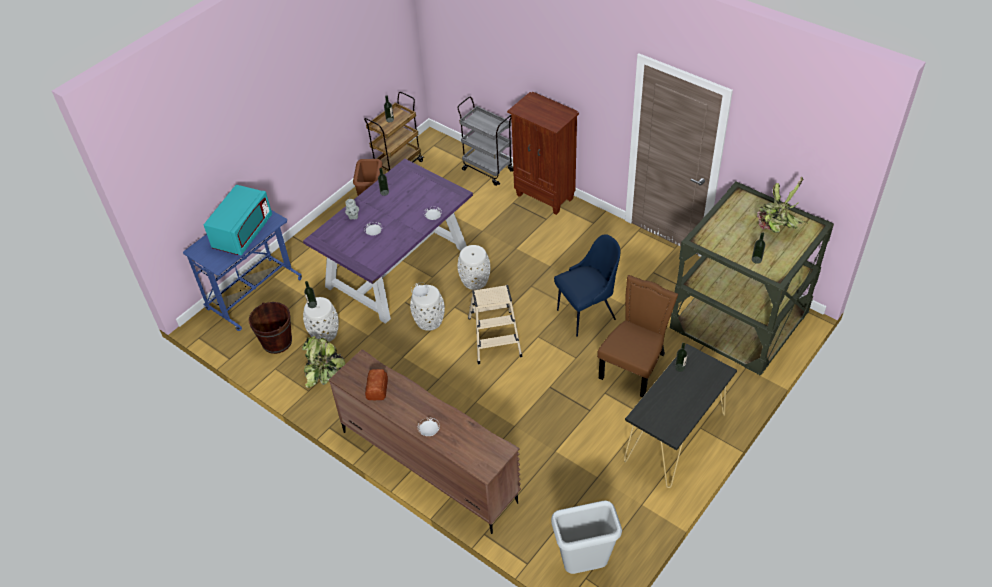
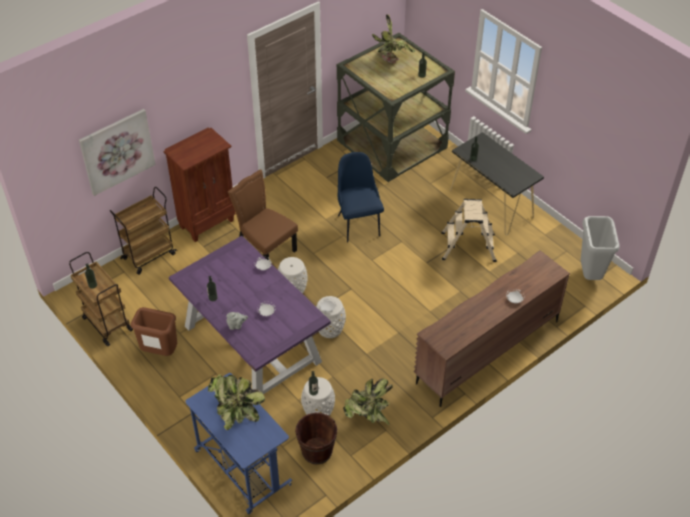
camera: 80 degrees left, 0 degrees up
turquoise microwave [204,185,272,255] -> potted plant [208,374,265,430]
bread [365,369,388,400] -> none
grey cart [458,97,513,186] -> brown cart [110,187,177,275]
beige step ladder [468,285,522,364] -> beige step ladder moved to [441,199,497,262]
brown chair [597,275,678,397] -> brown chair moved to [228,169,298,261]
none -> picture [79,109,156,196]

